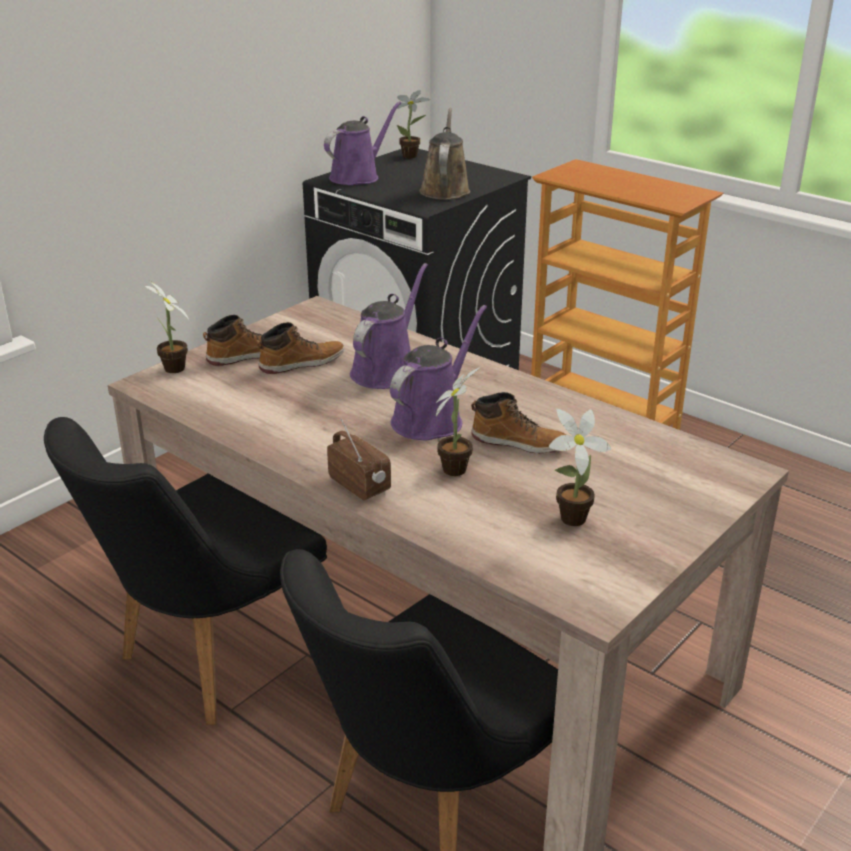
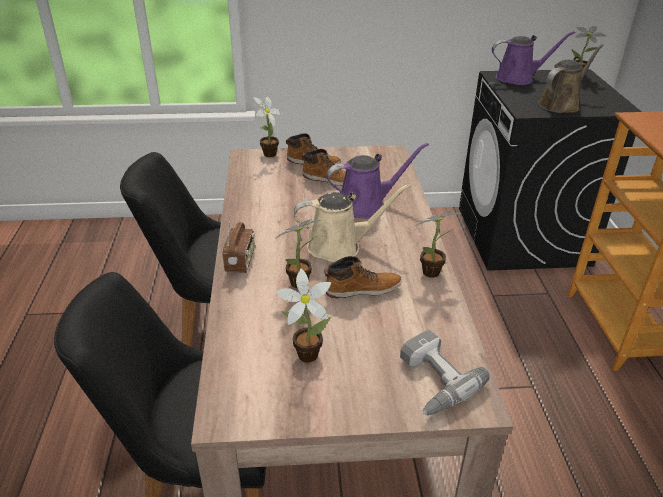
camera: 45 degrees right, 5 degrees up
purple watering can [390,305,487,440] -> beige watering can [293,183,411,262]
boot [471,392,566,454] -> boot turned 75 degrees counterclockwise [324,256,402,299]
none -> power drill [400,330,490,415]
none -> potted plant [415,210,461,278]

